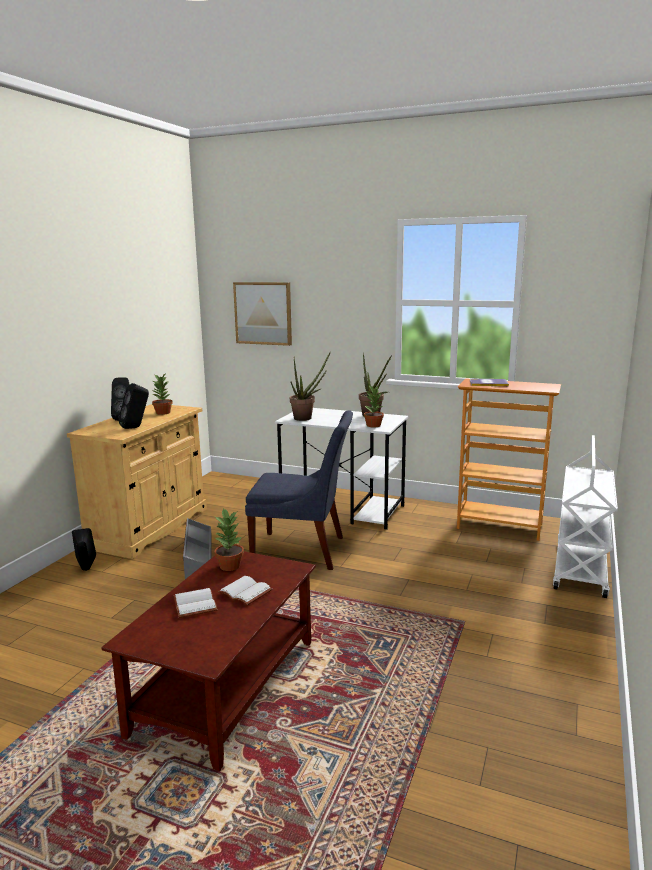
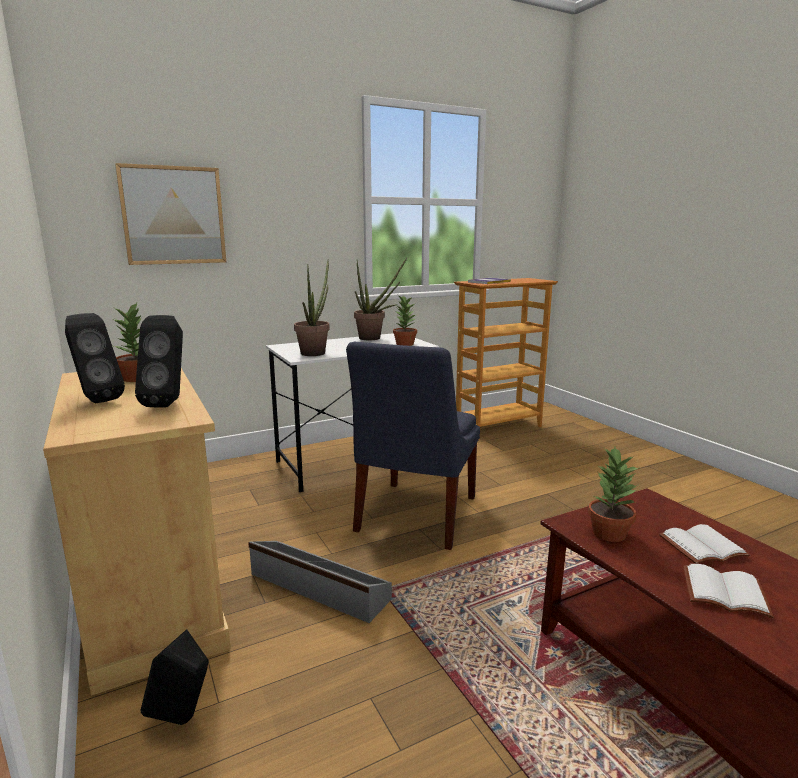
camera: 50 degrees left, 0 degrees up
blue chair [245,410,353,570] -> blue chair turned 150 degrees clockwise [346,342,480,550]
white cart [553,435,618,598] -> none

